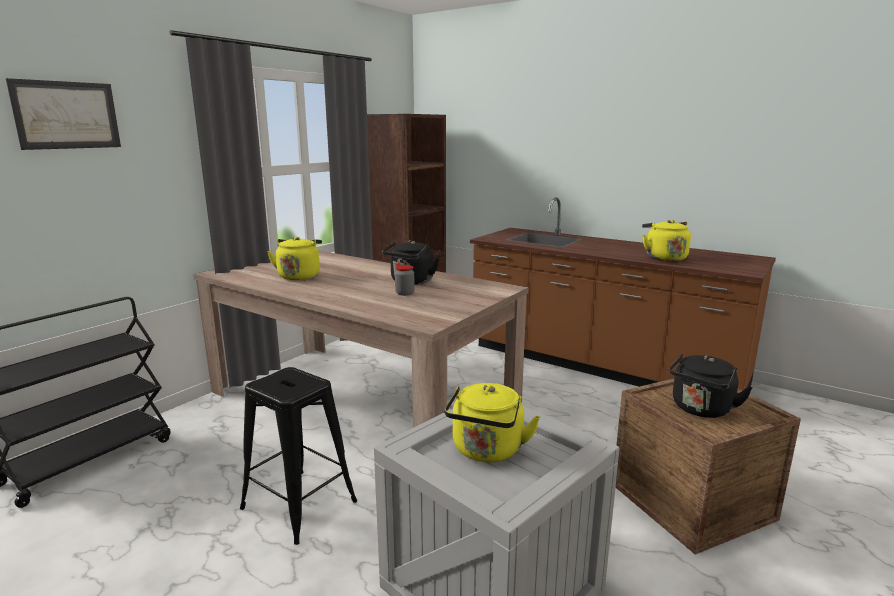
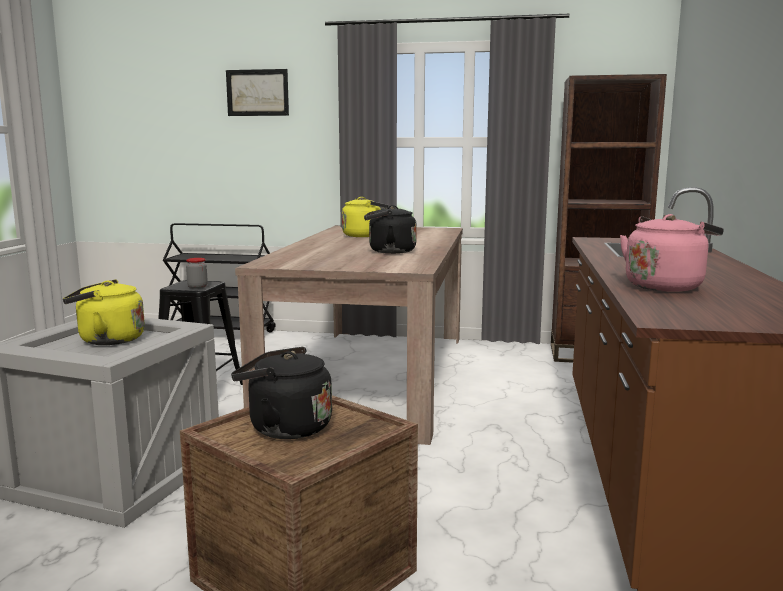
camera: 65 degrees right, 5 degrees down
jar [395,265,415,296] -> jar moved to [186,258,208,289]
yellow kettle [642,220,691,261] -> pink kettle [620,214,724,292]

